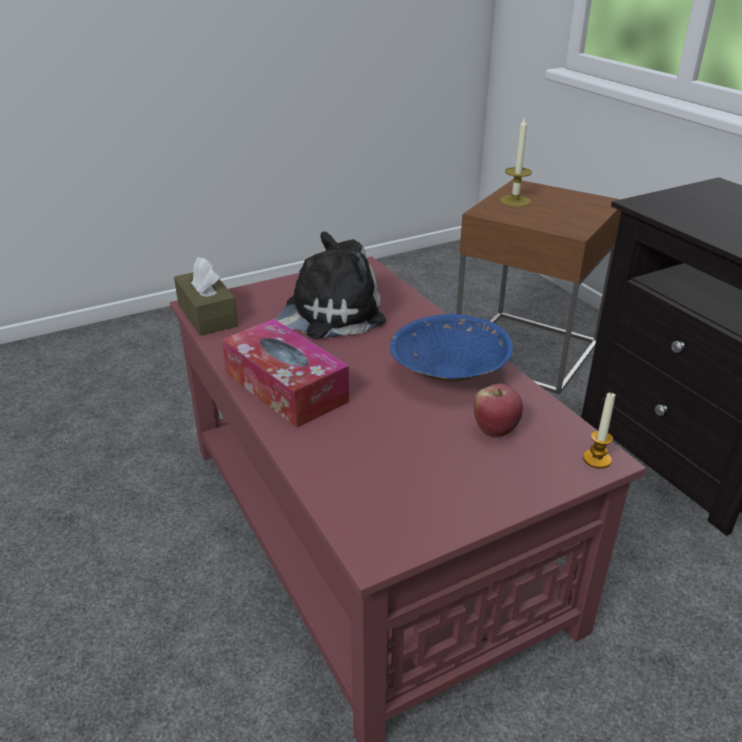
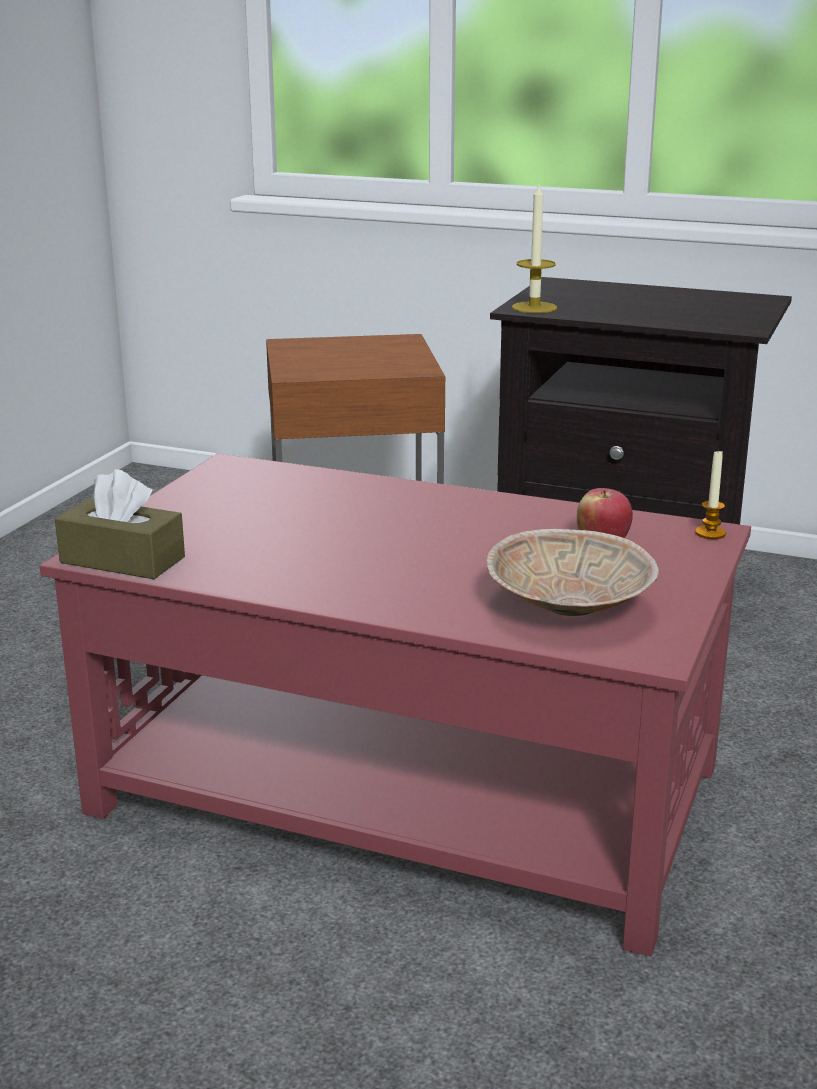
camera: 40 degrees left, 10 degrees down
tissue box [222,319,349,428] -> none
plush toy [276,232,386,339] -> none
blue bowl [390,314,513,382] -> none
candle [500,116,532,207] -> candle moved to [512,185,557,313]
none -> beige bowl [487,529,659,616]

